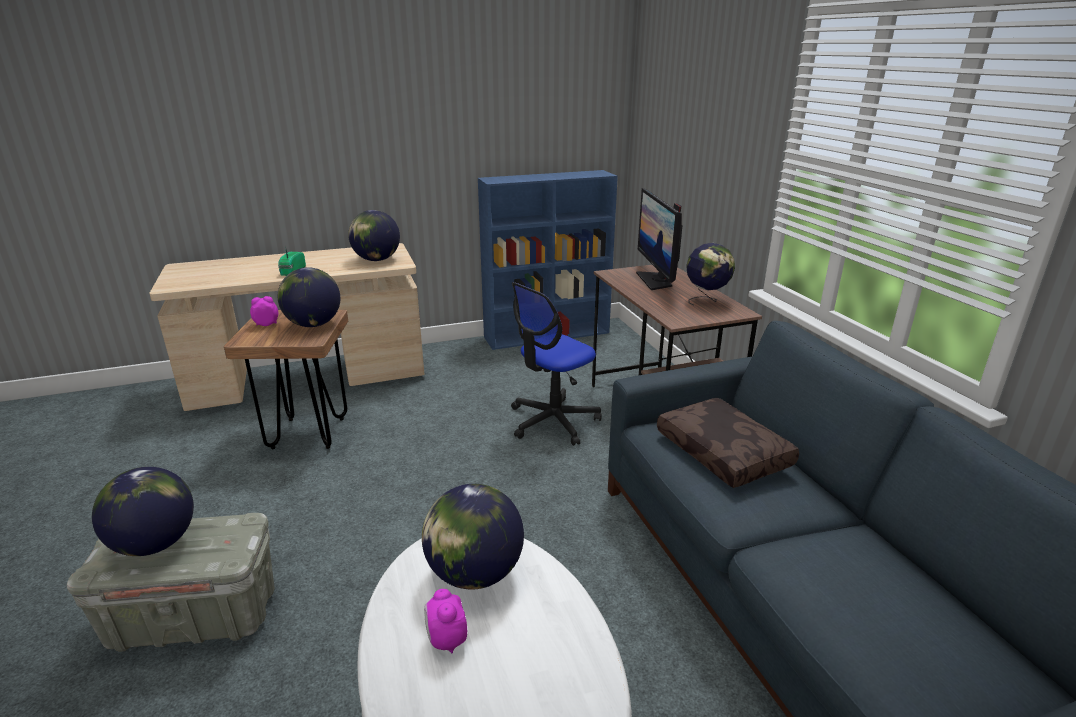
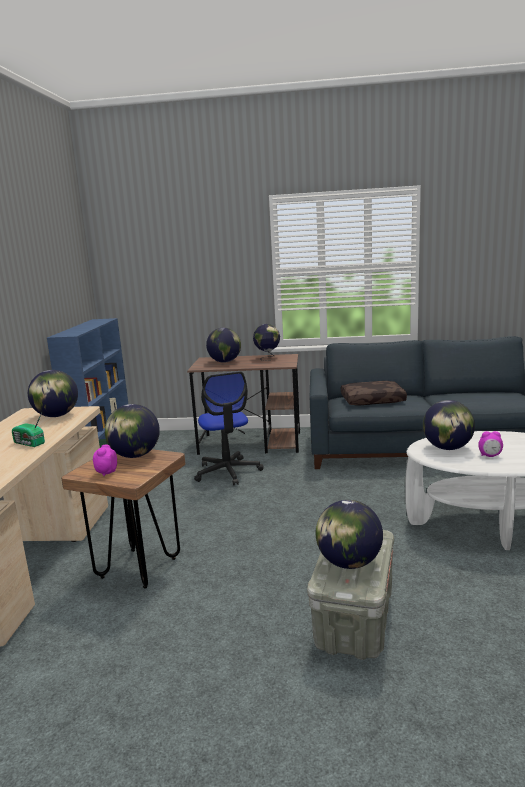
camera: 65 degrees left, 10 degrees down
monitor [636,188,682,290] -> globe [206,327,241,363]

